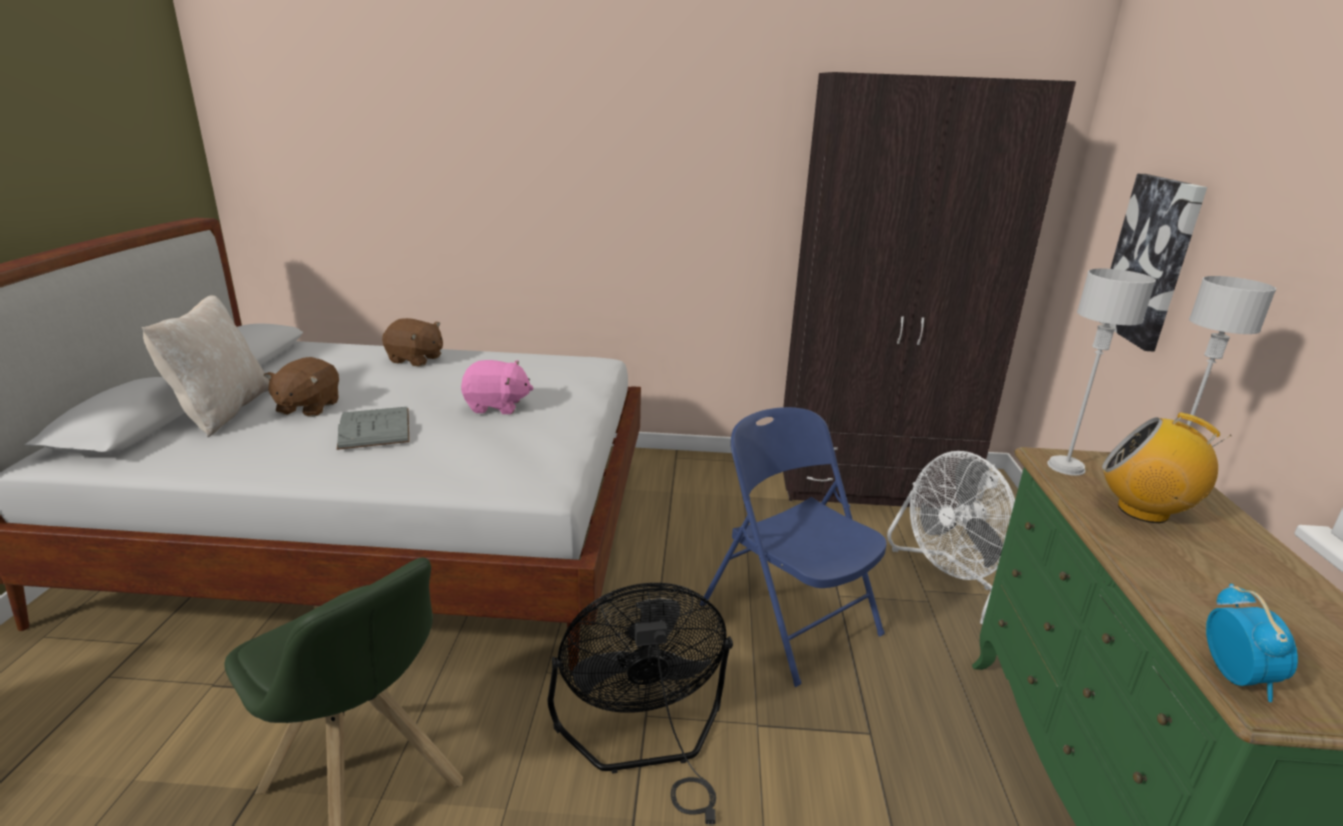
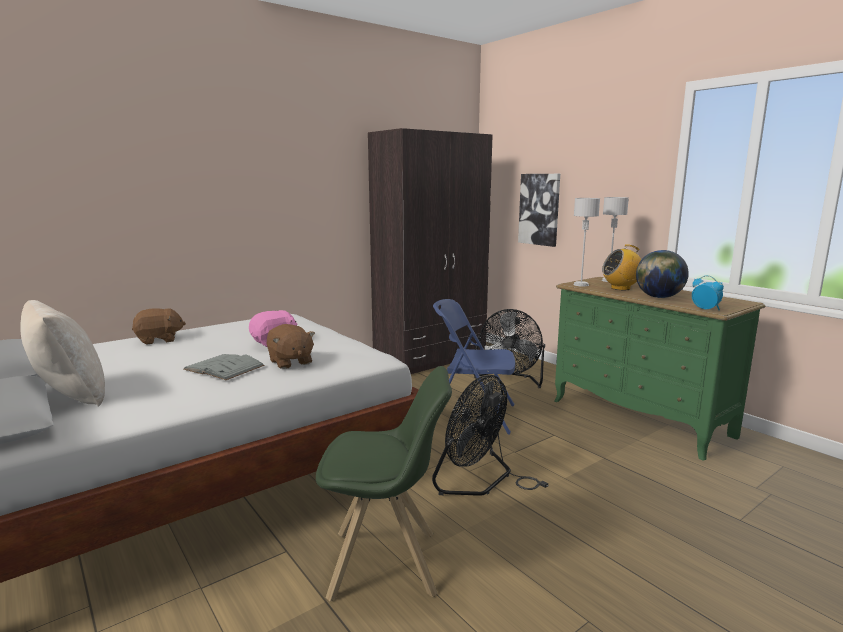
camera: 40 degrees left, 10 degrees down
brown plush toy [264,357,339,417] -> brown plush toy moved to [266,324,315,369]
white fan [887,451,1015,624] -> black fan [473,309,545,388]
none -> globe [636,250,689,298]

